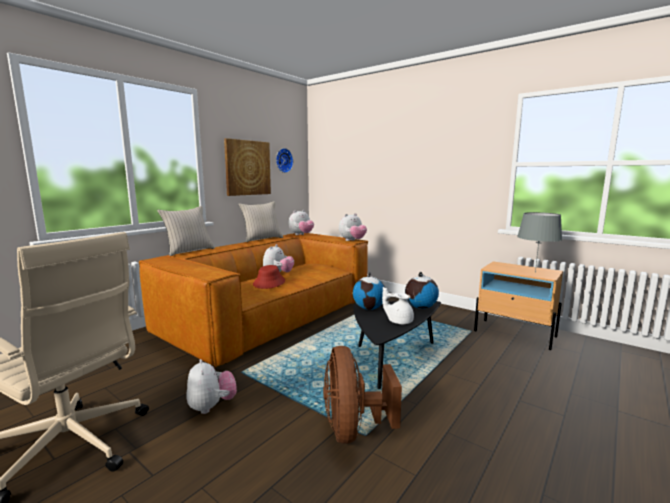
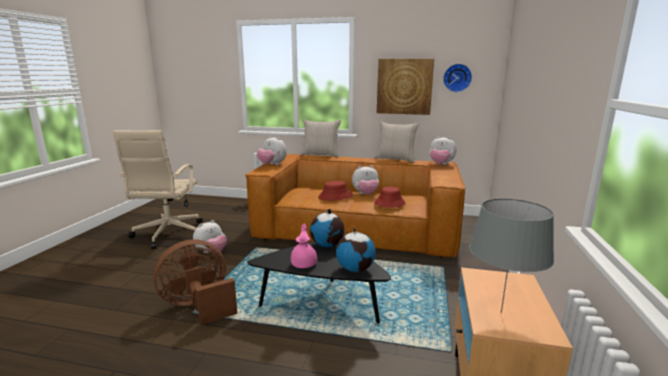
camera: 65 degrees right, 5 degrees up
plush toy [339,213,367,241] -> plush toy moved to [257,136,287,165]
white teapot [382,287,414,324] -> pink teapot [291,224,317,268]
none -> red hat [375,187,405,208]

